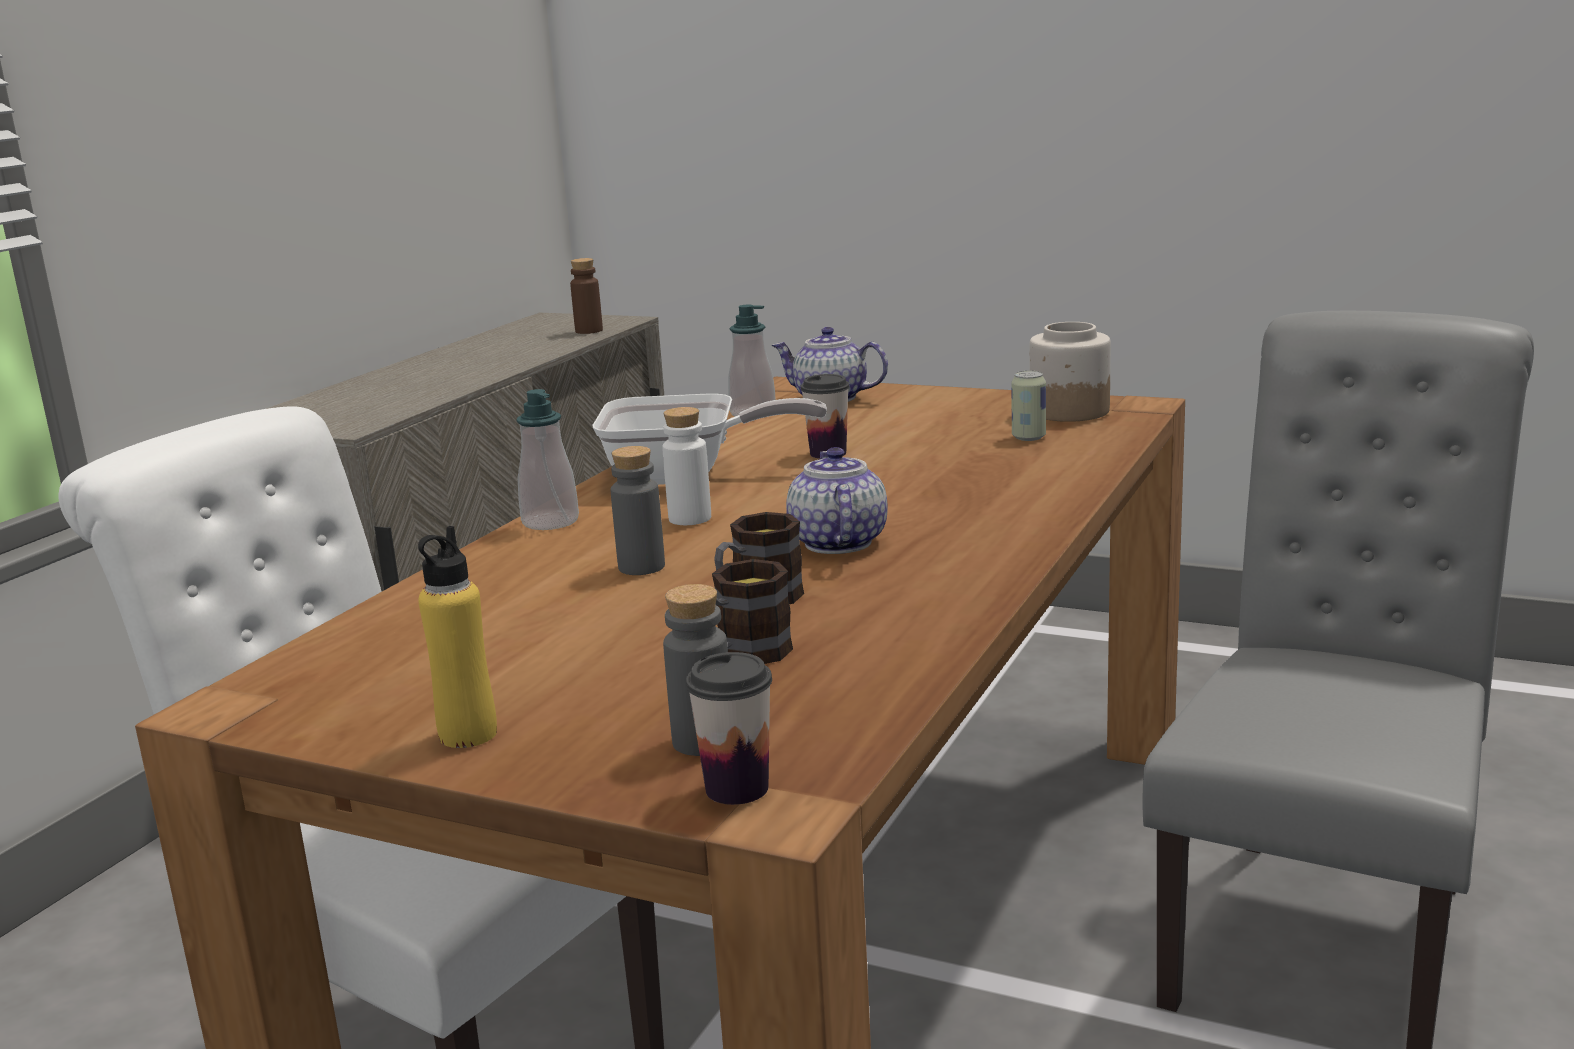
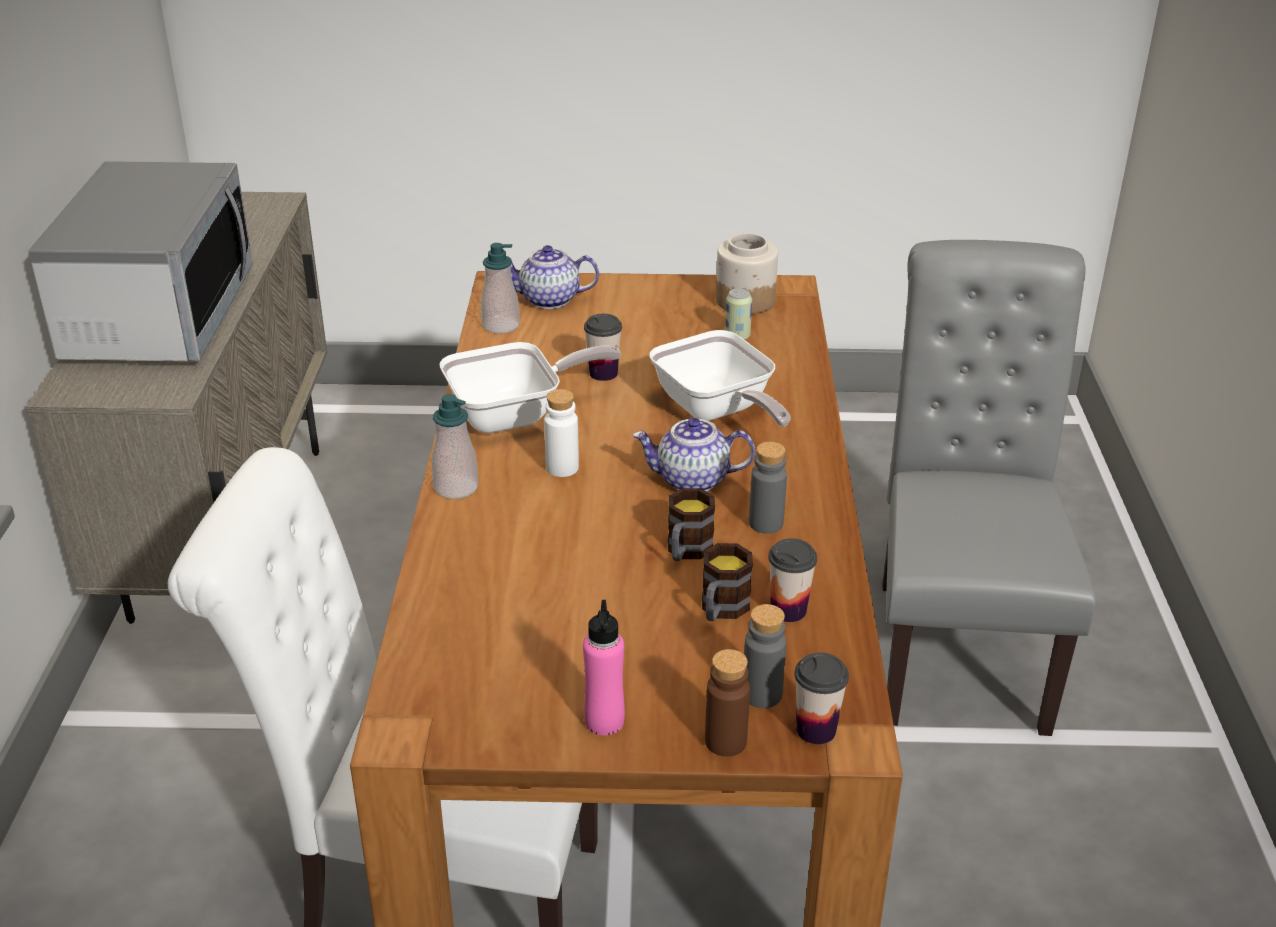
camera: 25 degrees left, 15 degrees up
yellow bottle [418,526,497,748] -> pink bottle [583,600,625,736]
brown bottle [570,258,603,334] -> brown bottle moved to [705,649,750,757]
grey bottle [611,446,665,575] -> grey bottle moved to [749,442,787,534]
teapot [786,447,888,554] -> teapot turned 60 degrees counterclockwise [633,418,755,492]
none -> microwave [28,161,253,362]
none -> frying pan [649,330,791,427]
none -> cup [768,538,817,622]

